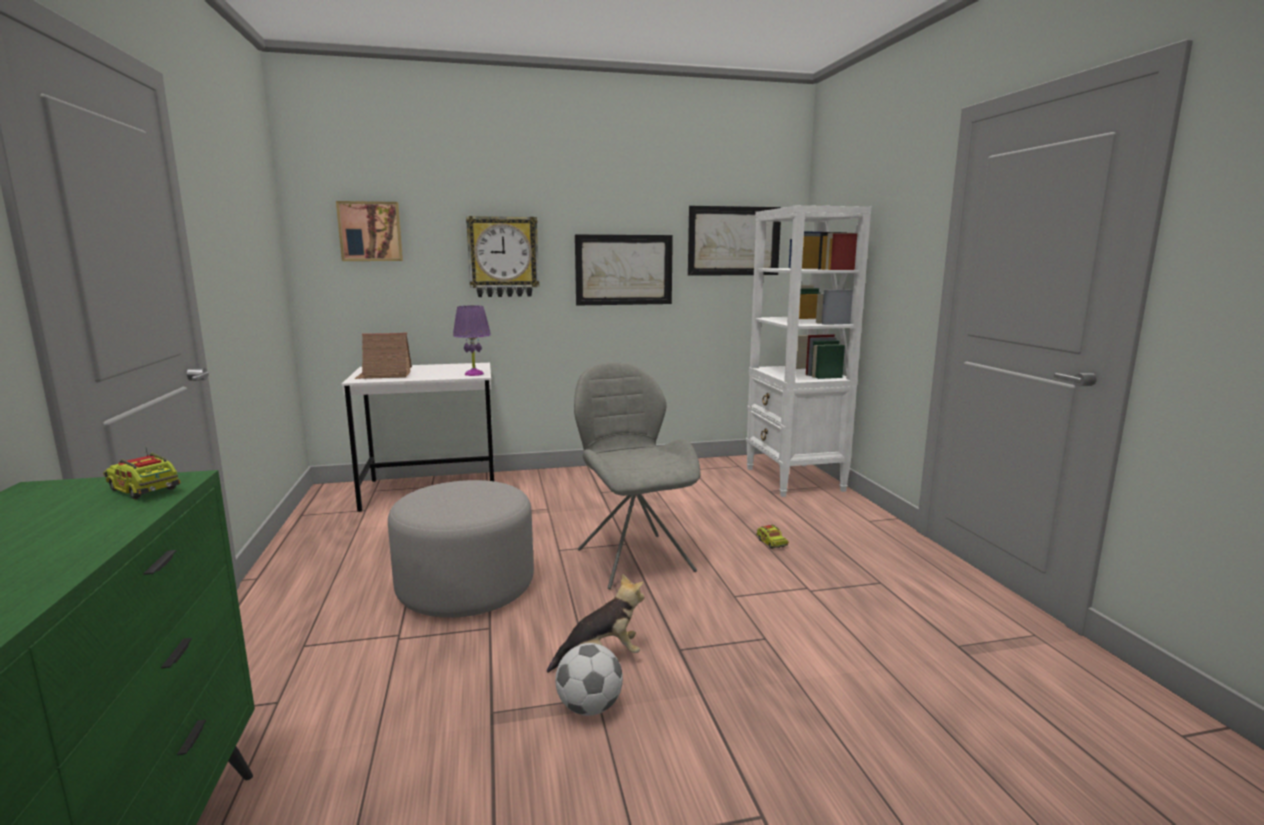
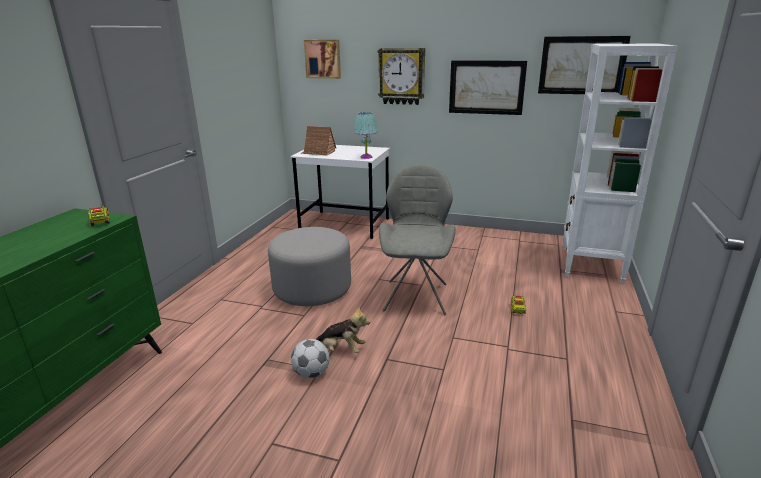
camera: 30 degrees right, 10 degrees up
purple table lamp [453,305,491,376] -> turquoise table lamp [354,112,378,159]

